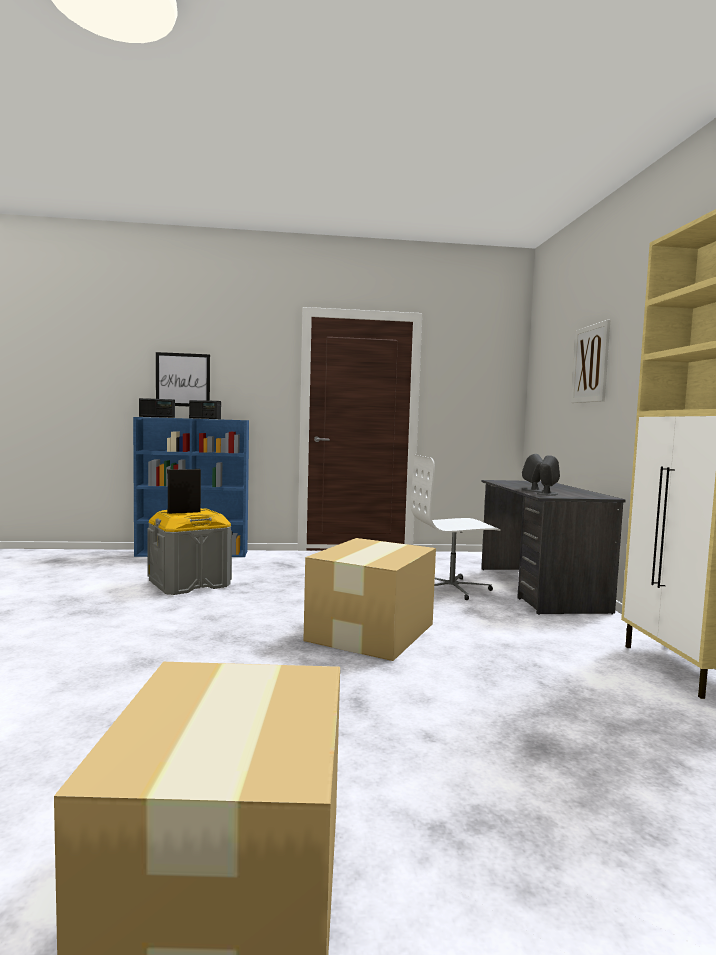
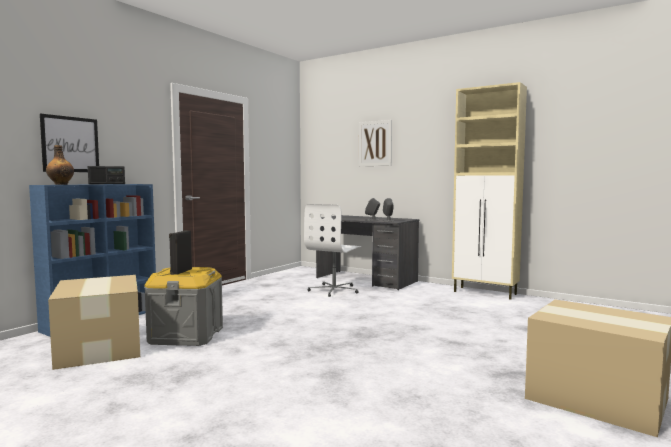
camera: 50 degrees left, 0 degrees up
radio [139,398,175,418] -> bottle [46,145,74,185]
cardboard box [303,538,436,661] -> cardboard box moved to [48,275,140,370]

